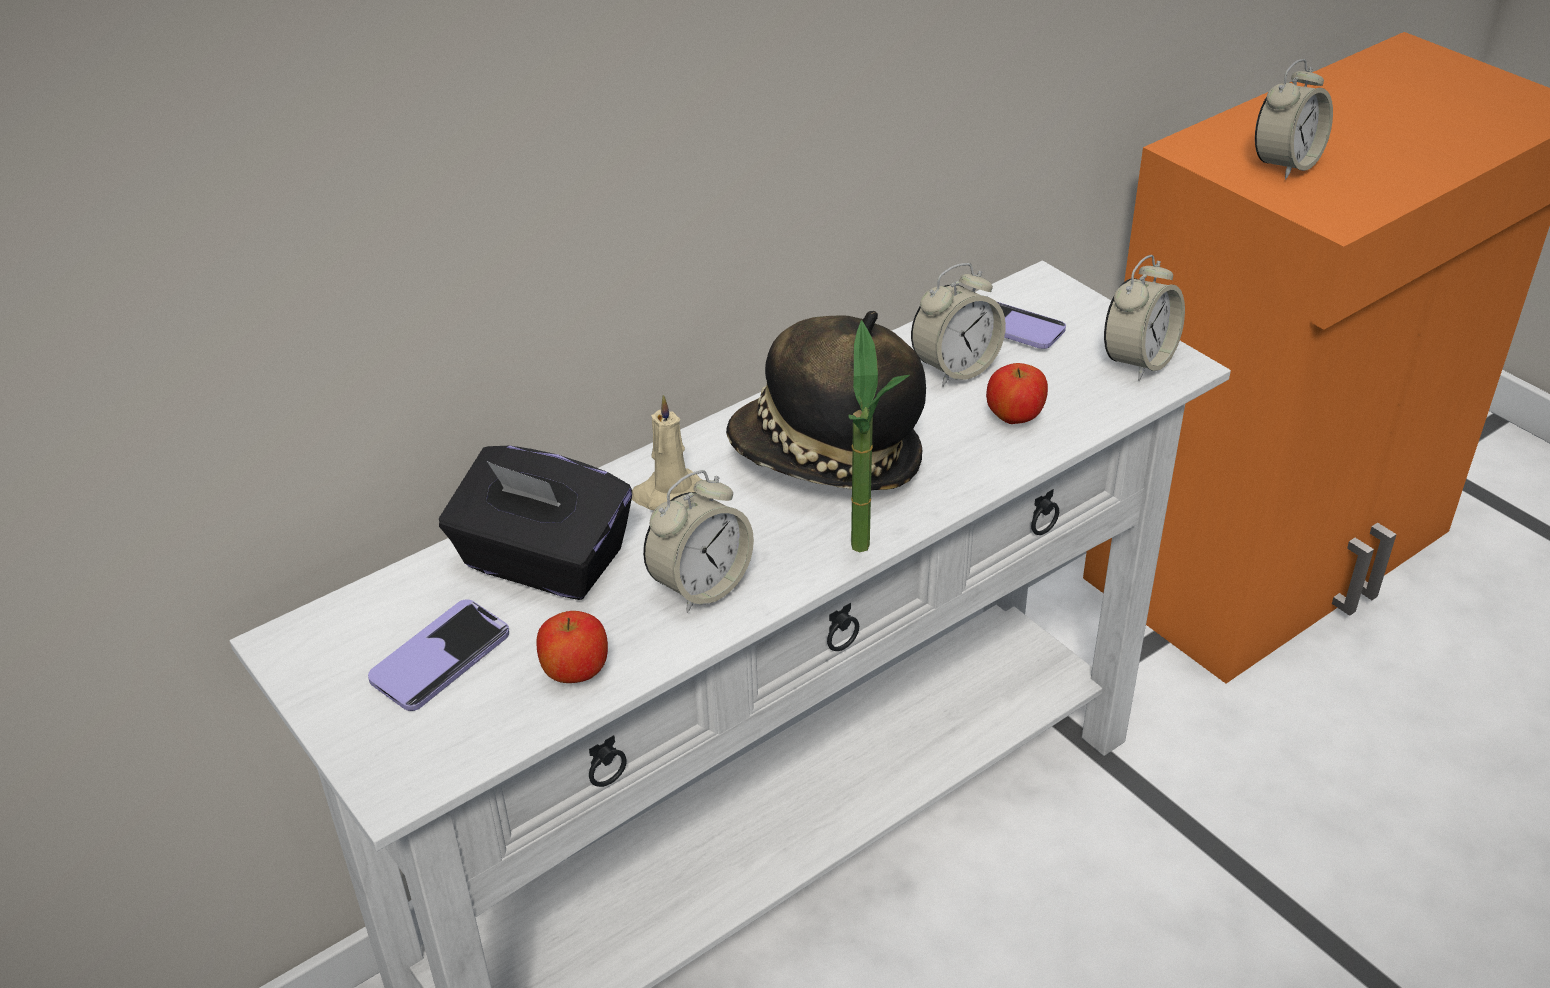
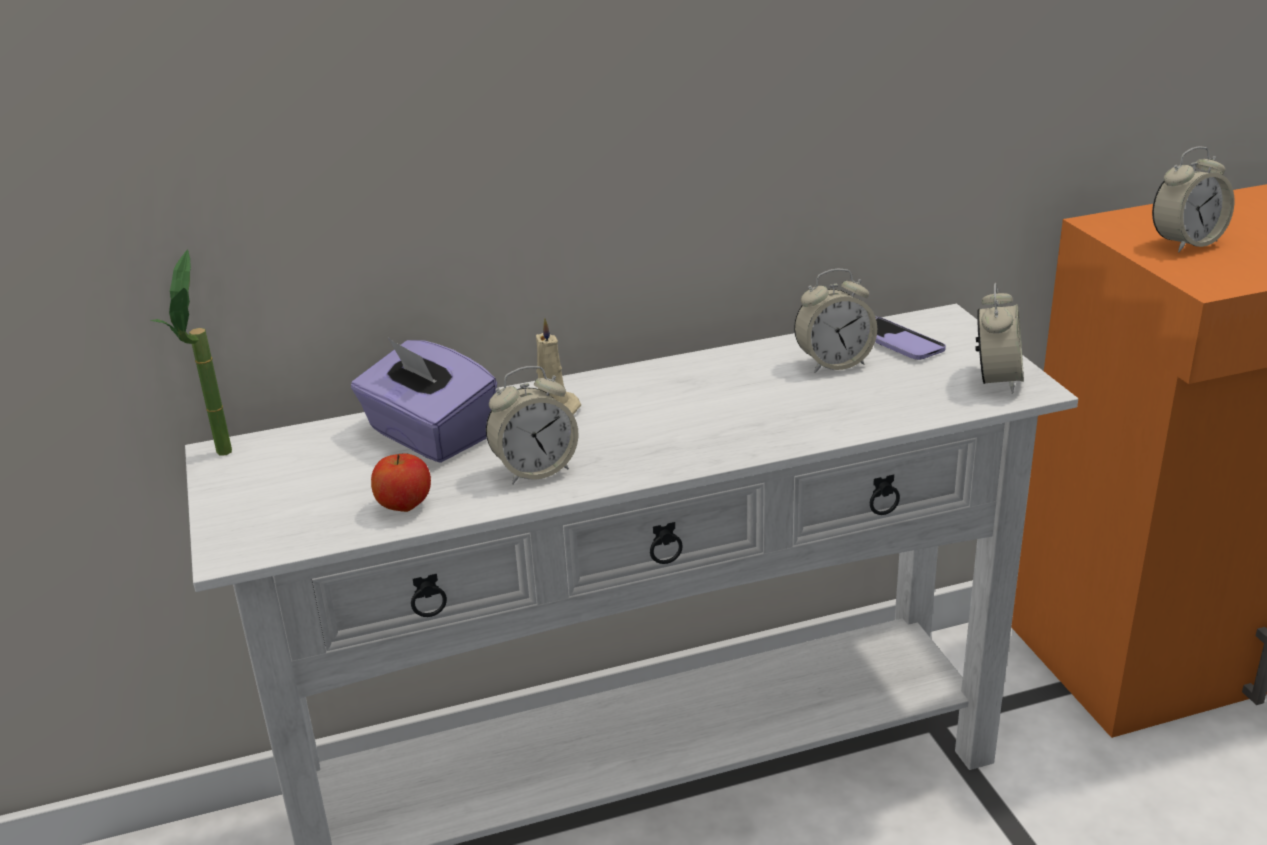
camera: 20 degrees right, 10 degrees down
phone [368,599,509,711] -> none
black tissue box [439,446,632,600] -> purple tissue box [351,338,497,463]
hat [726,311,926,490] -> none
potted plant [849,320,910,552] -> potted plant moved to [150,249,232,456]
apple [986,363,1048,424] -> none
alarm clock [1104,255,1185,381] -> alarm clock turned 45 degrees counterclockwise [975,283,1024,394]

